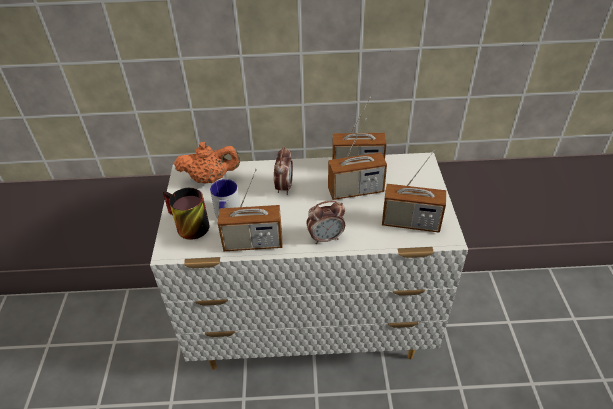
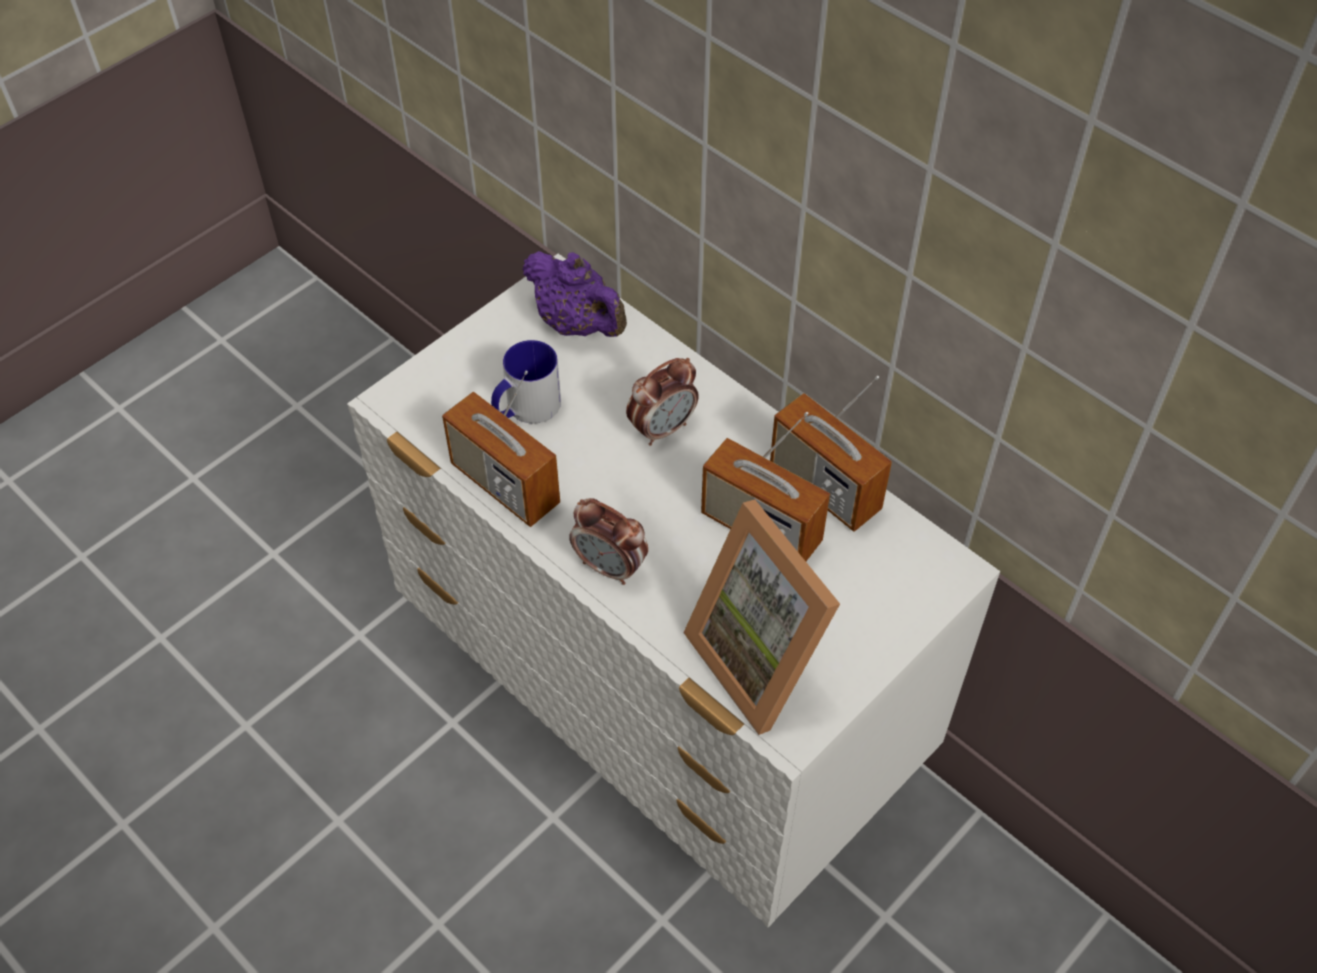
camera: 45 degrees right, 10 degrees up
mug [163,188,209,240] -> none
orange teapot [174,142,240,183] -> purple teapot [523,251,627,337]
radio [382,150,446,233] -> picture frame [683,499,840,735]

